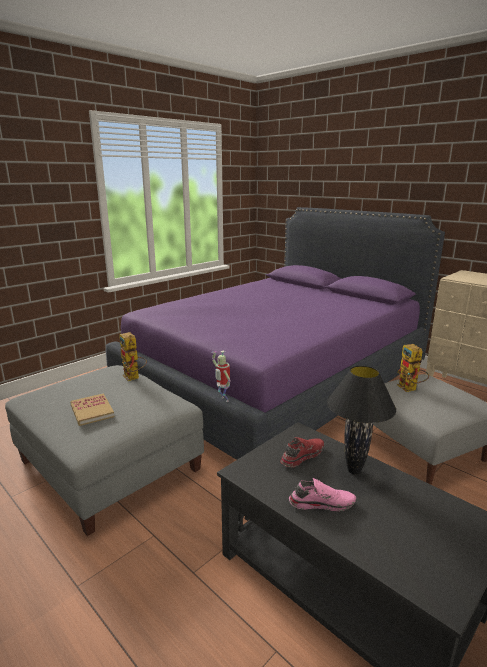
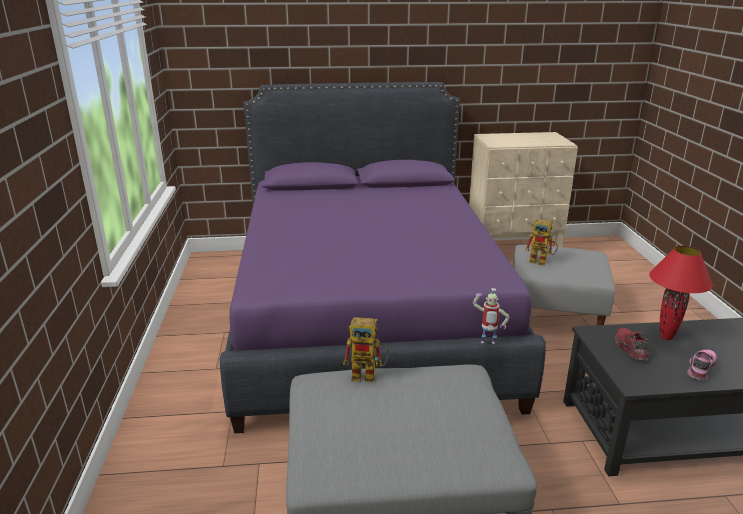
camera: 50 degrees left, 5 degrees up
book [70,393,115,426] -> none
black table lamp [327,366,396,475] -> red table lamp [649,246,713,340]

